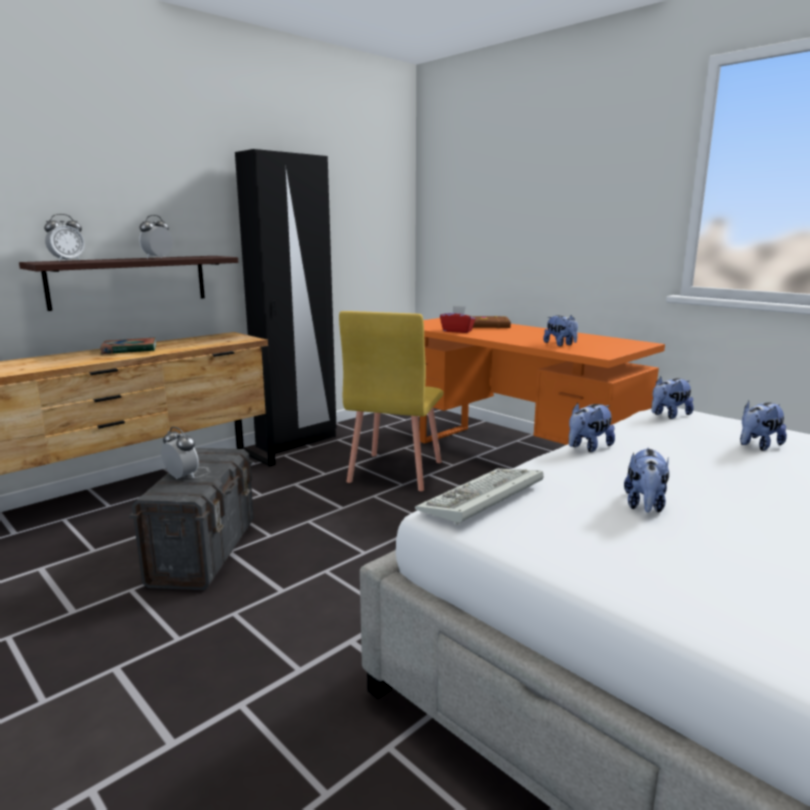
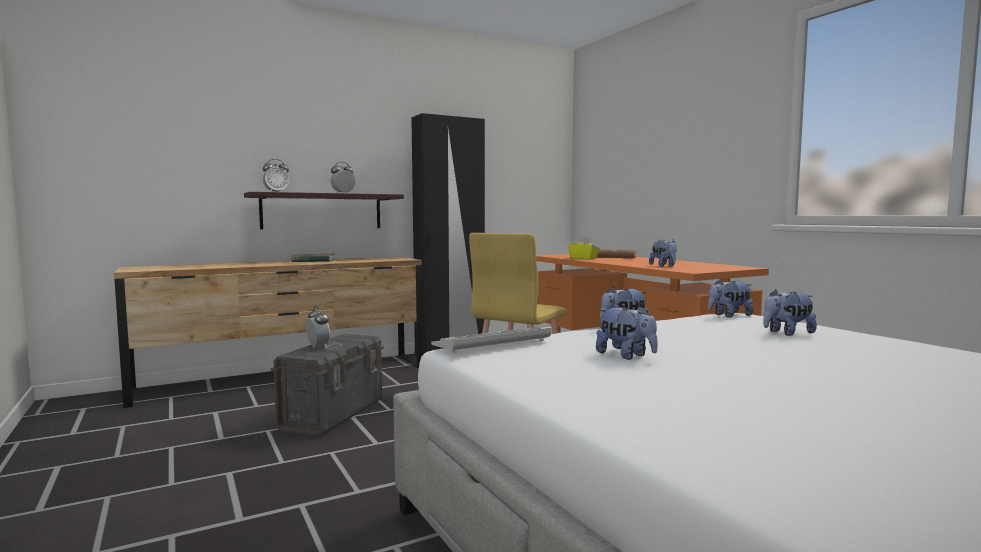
camera: 15 degrees right, 10 degrees down
red tissue box [440,306,476,333] -> yellow tissue box [568,237,600,260]
plush toy [624,448,669,513] -> plush toy turned 75 degrees counterclockwise [596,306,658,360]

